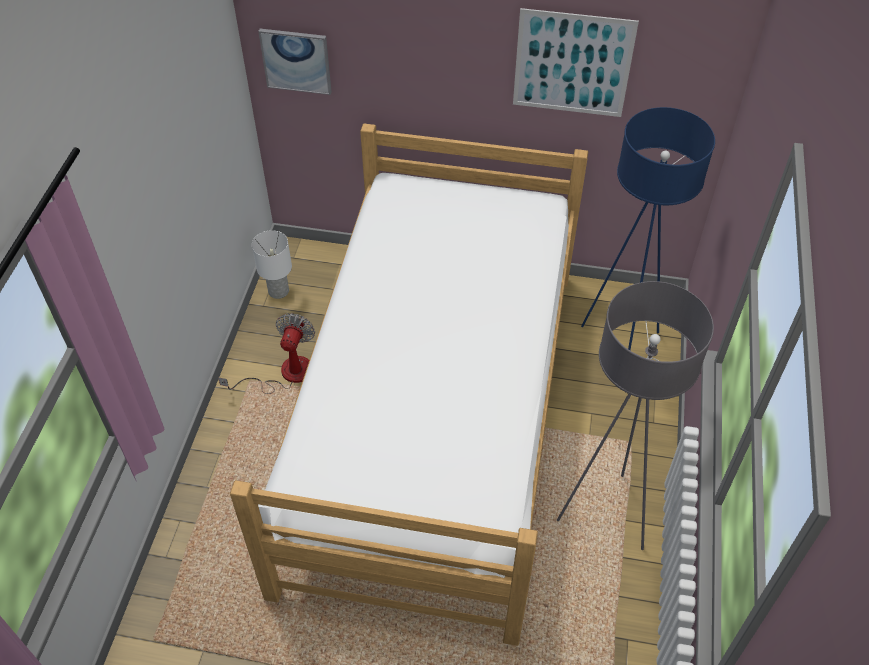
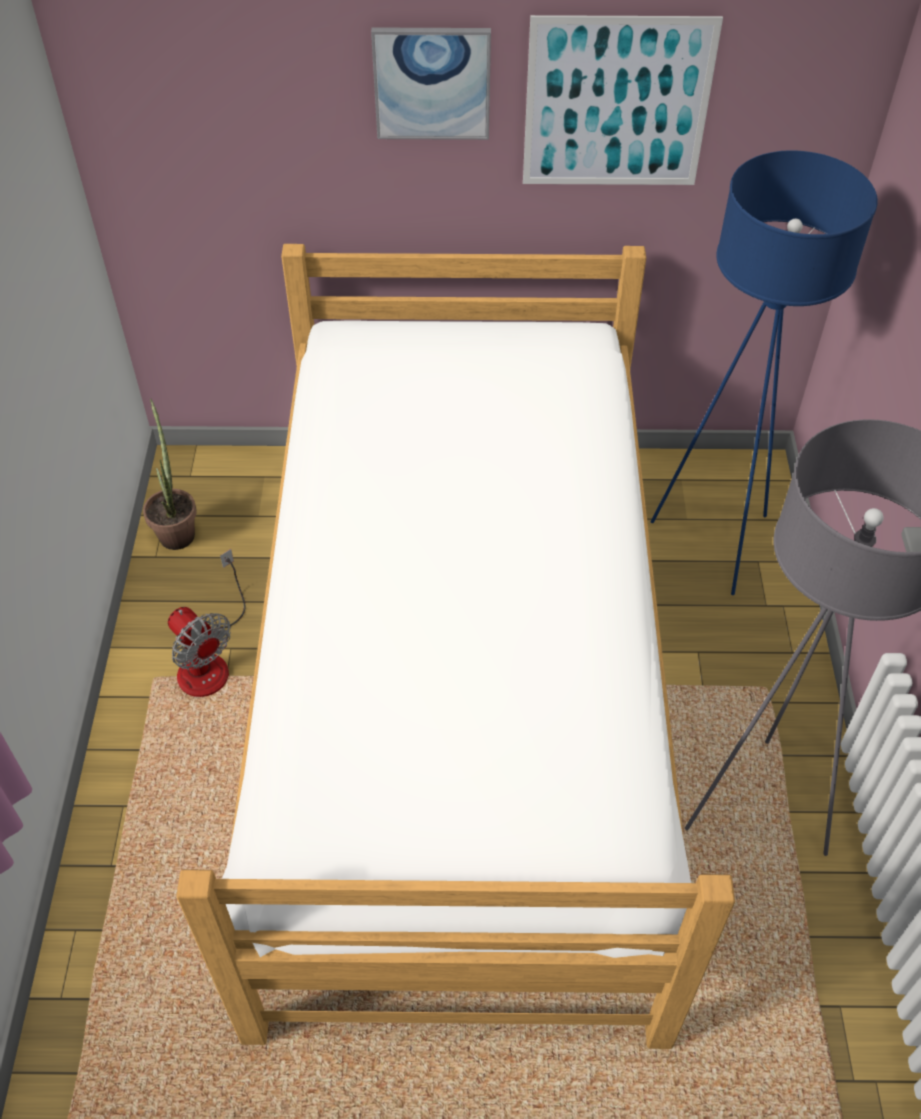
camera: 10 degrees left, 0 degrees up
fan [218,313,315,394] -> fan turned 135 degrees clockwise [168,549,245,697]
white table lamp [252,230,292,299] -> potted plant [143,399,197,550]
picture [258,29,332,95] -> picture moved to [371,27,491,140]

